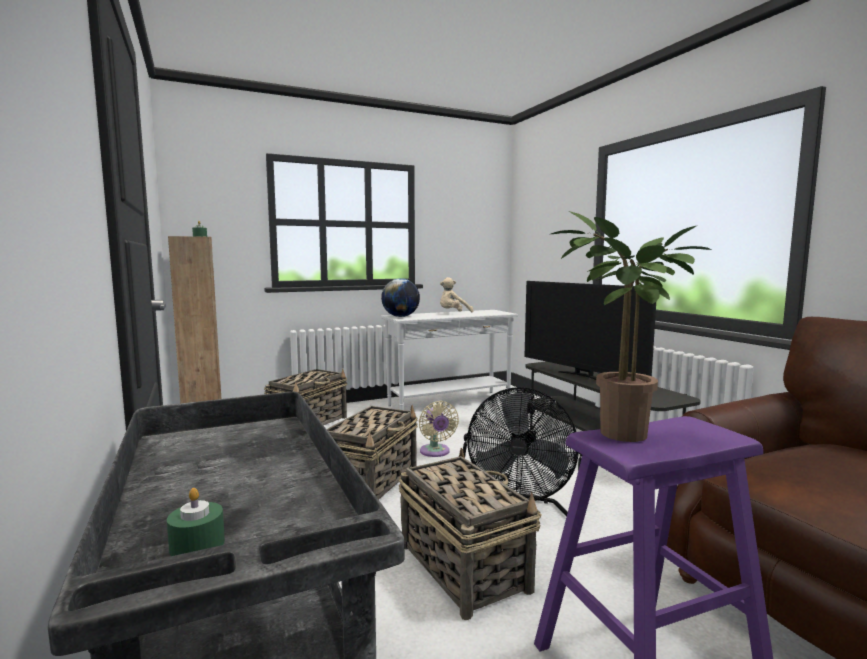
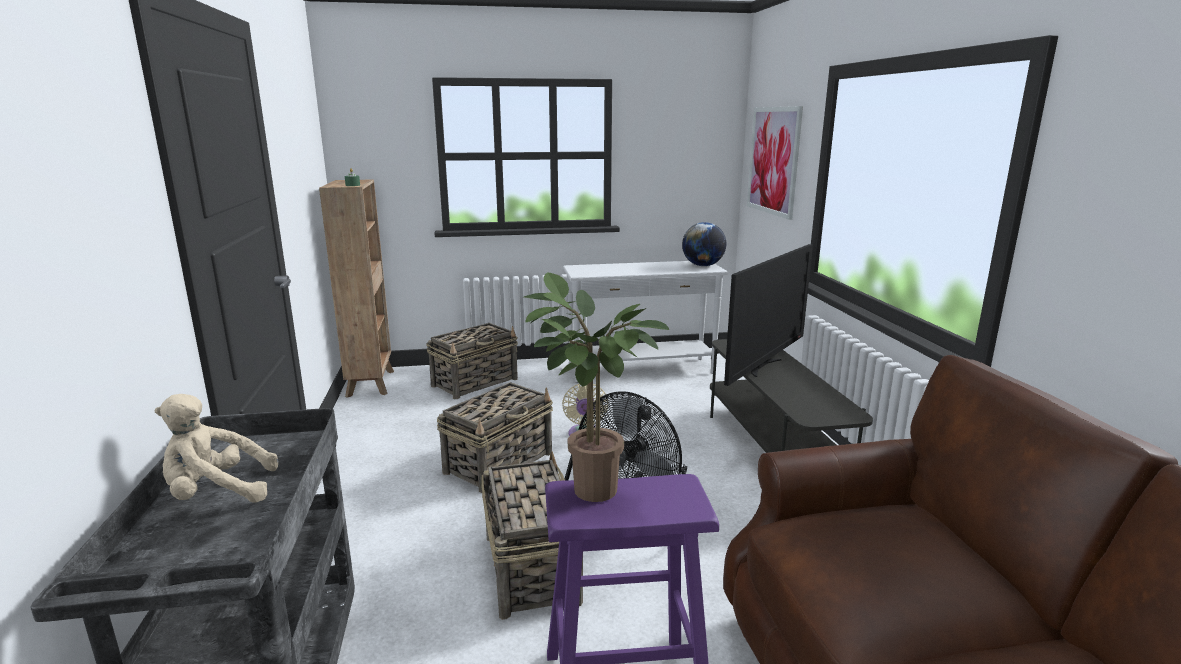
camera: 15 degrees right, 10 degrees up
green candle [167,488,225,556] -> none
globe [381,278,420,317] -> globe moved to [682,222,726,266]
beige plush toy [440,277,474,312] -> beige plush toy moved to [155,394,278,503]
television [524,281,656,380] -> television turned 120 degrees counterclockwise [724,244,813,386]
none -> picture [747,106,803,220]

